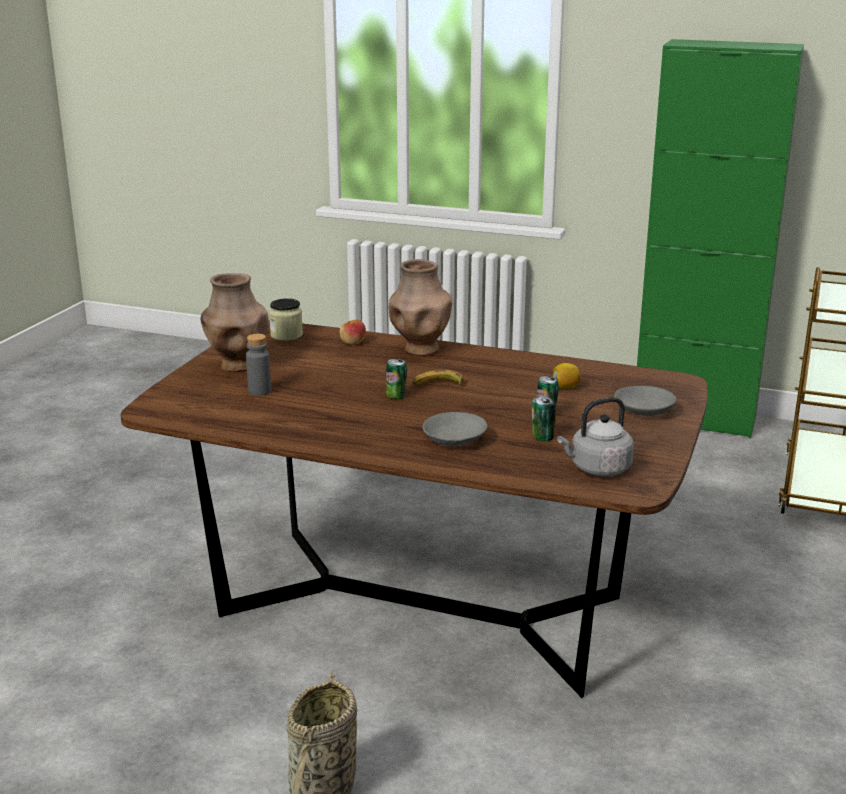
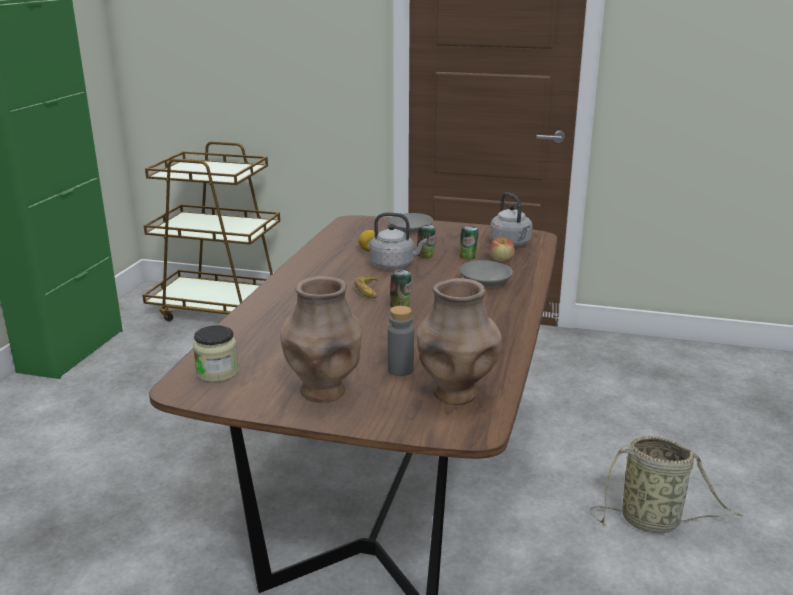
camera: 95 degrees left, 0 degrees up
apple [339,320,366,345] -> apple moved to [490,237,515,261]
brown vase [389,259,452,356] -> brown vase moved to [417,278,502,405]
none -> grey kettle [370,213,427,269]

